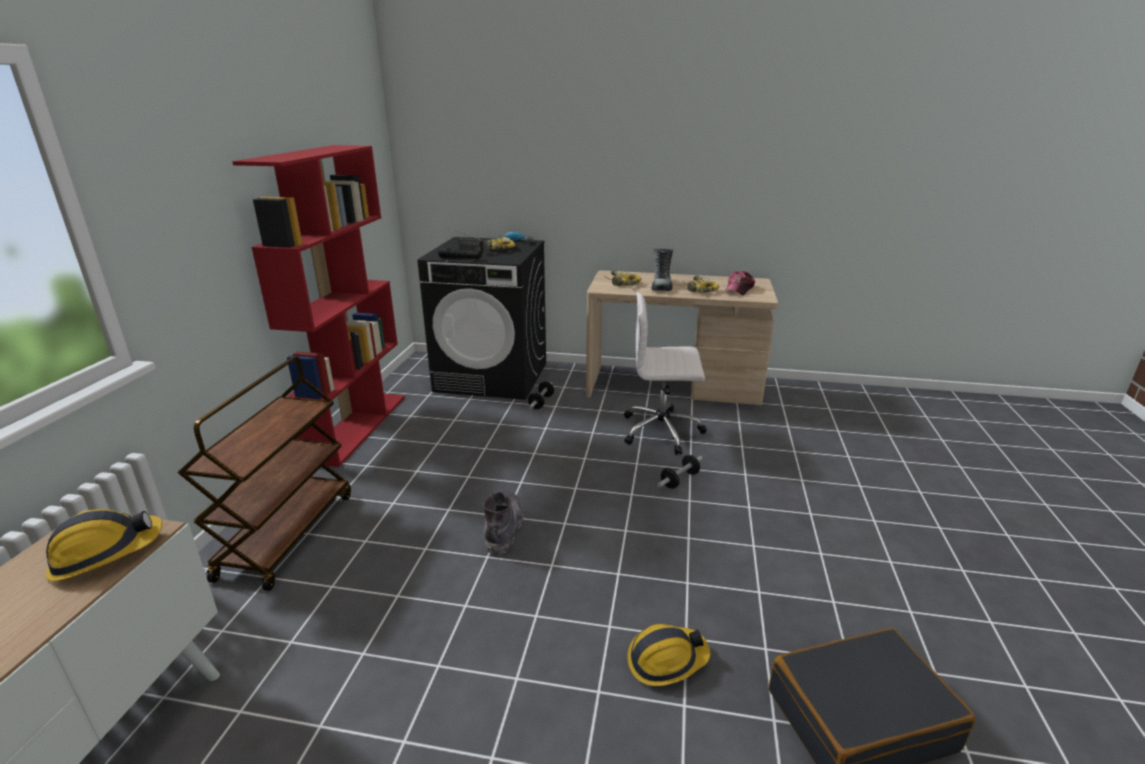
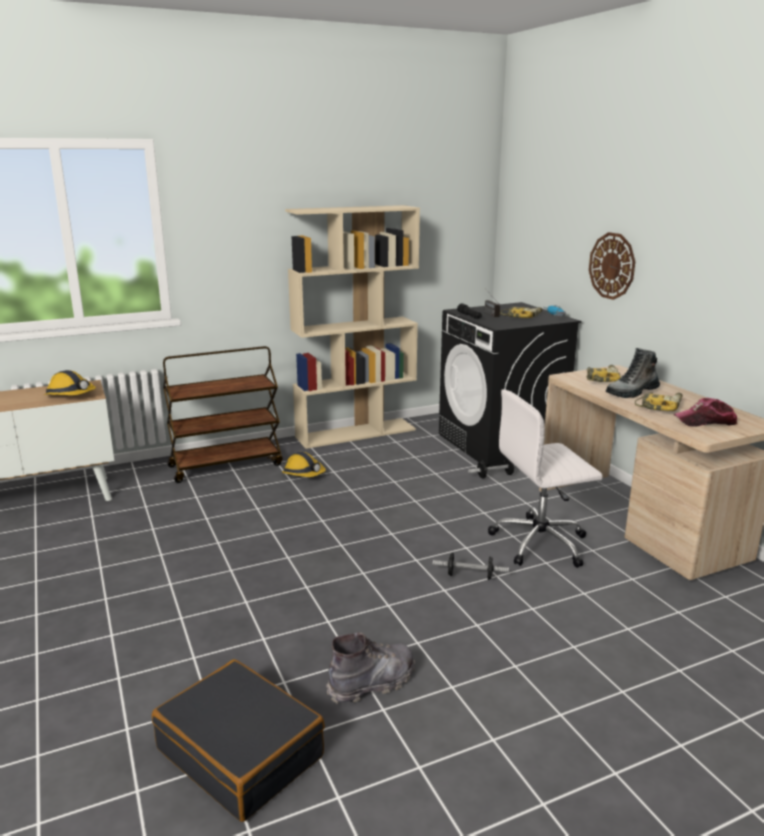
camera: 55 degrees right, 5 degrees down
red bookcase [232,145,405,467] -> beige bookcase [285,205,420,449]
grey boot [483,490,523,554] -> grey boot moved to [326,633,415,704]
white office chair [624,292,707,455] -> white office chair turned 75 degrees counterclockwise [488,389,603,568]
hard hat [627,624,710,686] -> hard hat moved to [282,452,326,477]
none -> wall clock [589,232,635,300]

